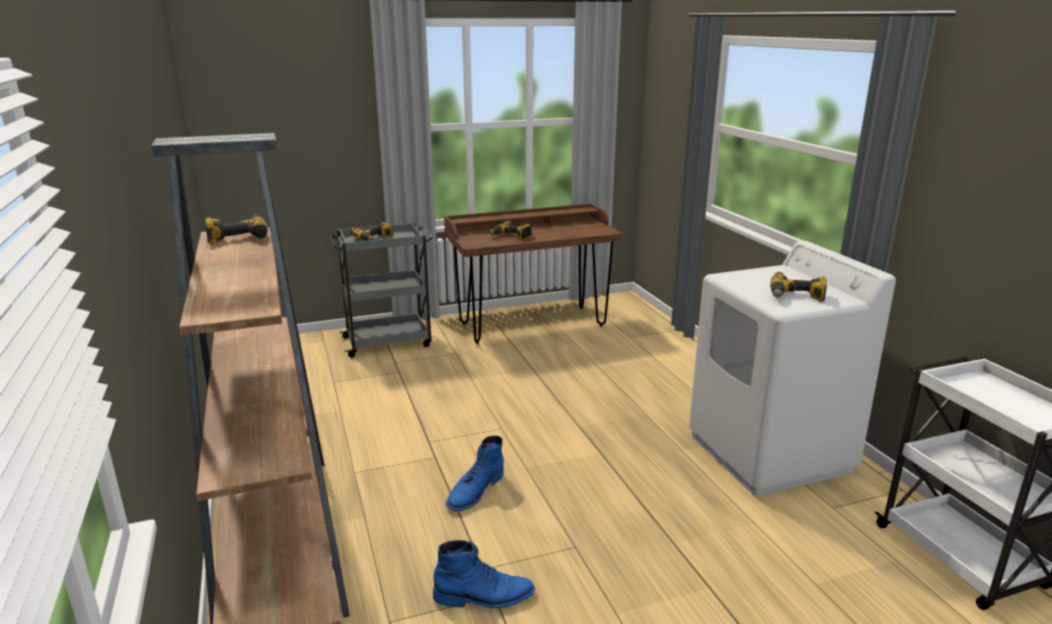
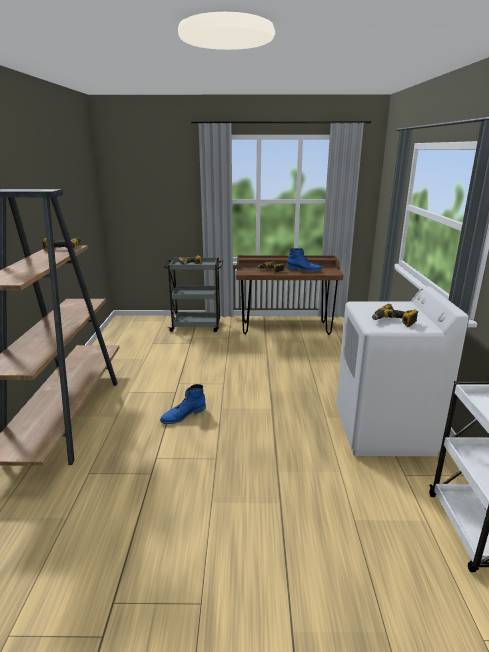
camera: 20 degrees right, 0 degrees up
blue boot [433,540,535,609] -> blue boot moved to [286,248,323,271]

